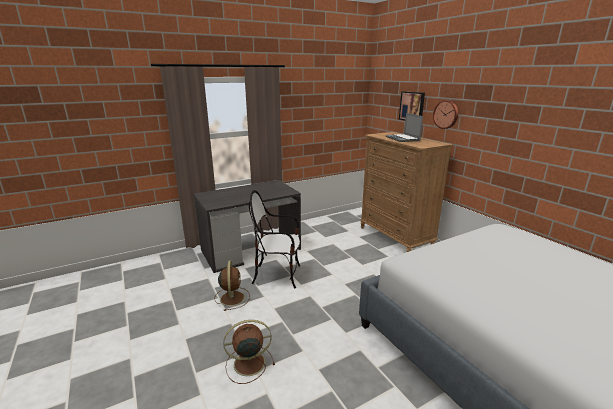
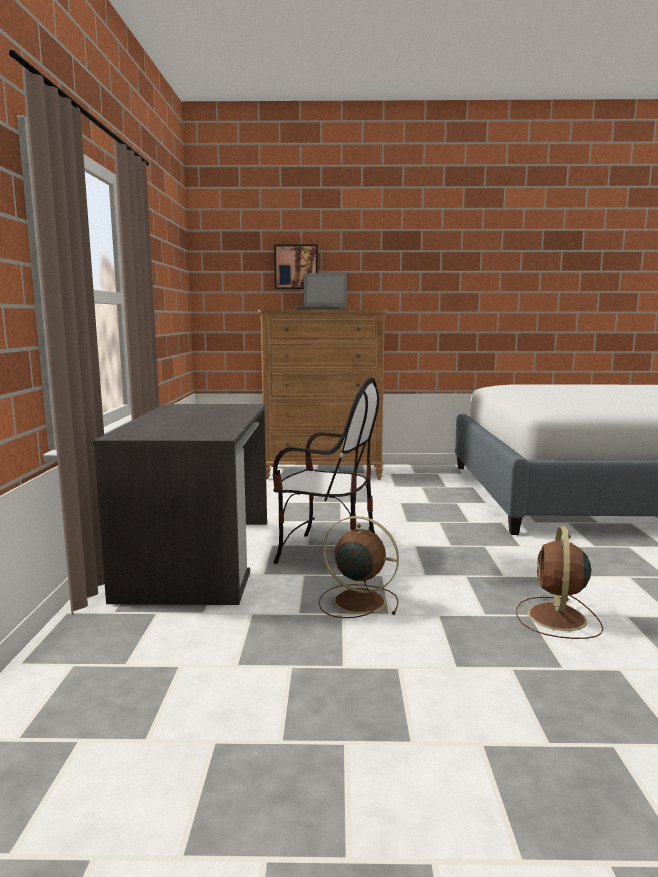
camera: 60 degrees left, 10 degrees down
chair [249,190,301,289] -> chair turned 105 degrees counterclockwise [273,378,379,564]
wall clock [433,100,458,129] -> none

